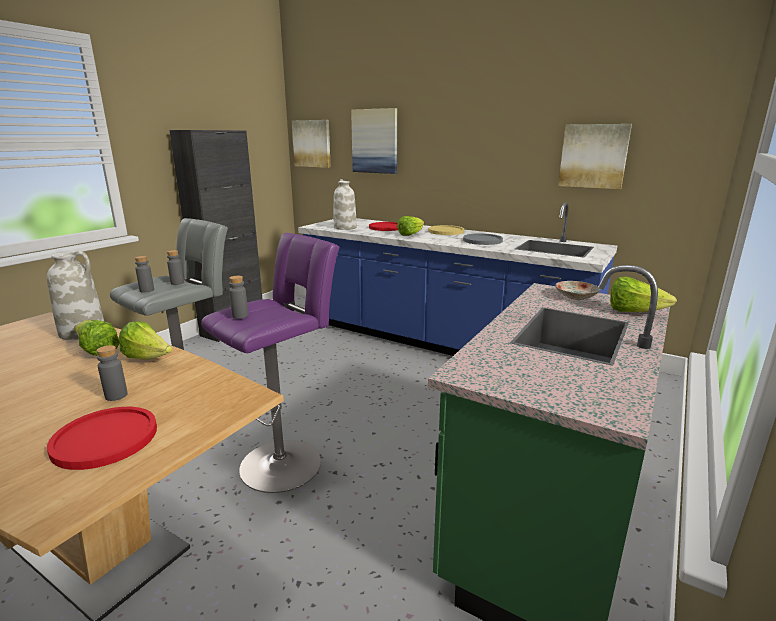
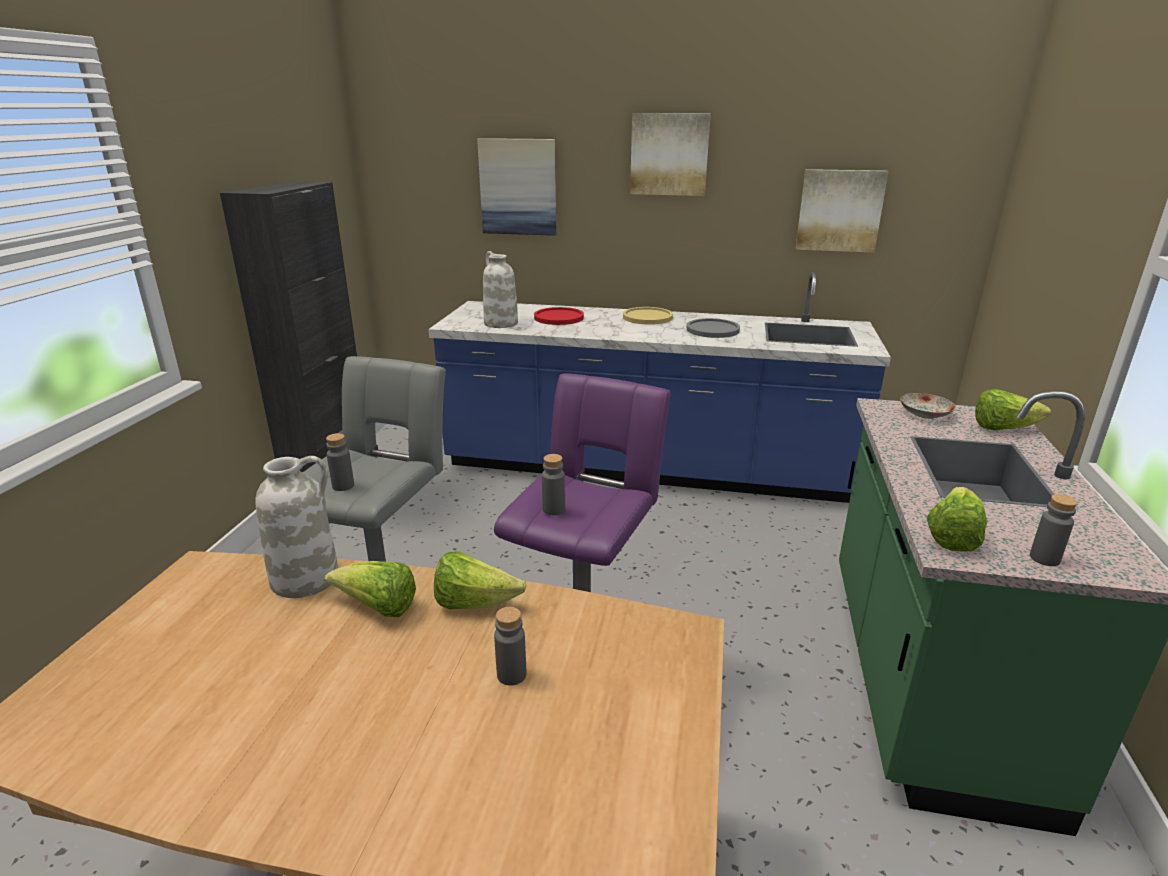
camera: 20 degrees left, 5 degrees up
red plate [47,407,157,470] -> none
grey bottle [167,250,184,285] -> grey bottle moved to [1030,494,1078,566]
picture [292,120,331,168] -> picture moved to [630,113,711,196]
lettuce [397,216,424,236] -> lettuce moved to [927,487,987,551]

